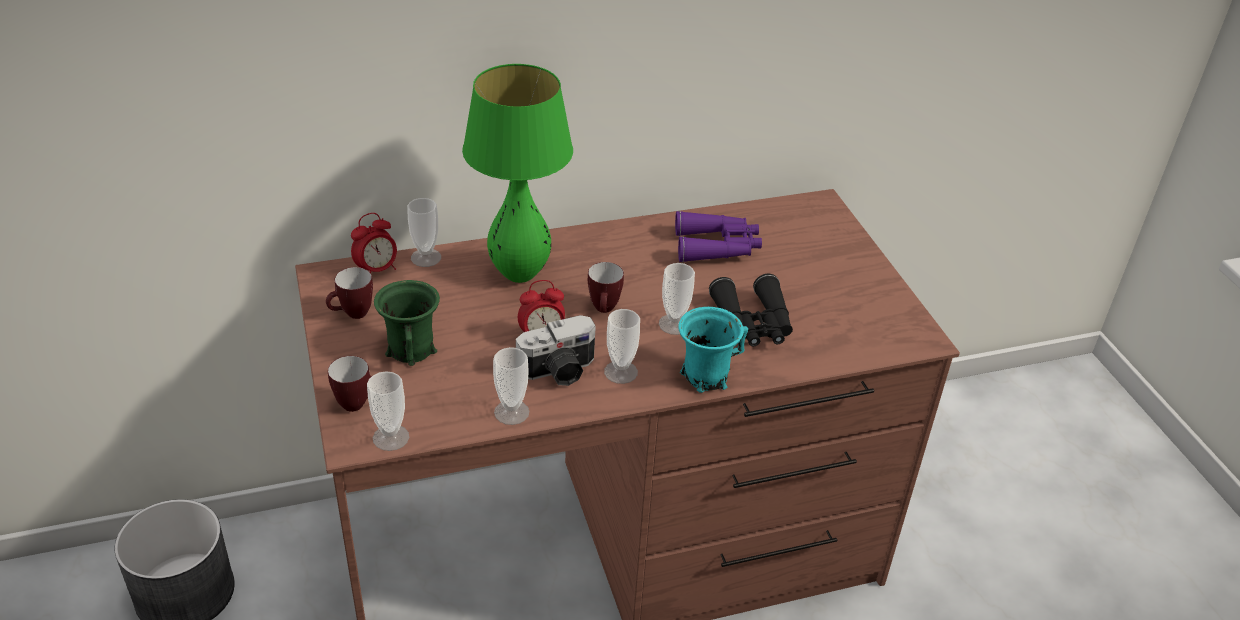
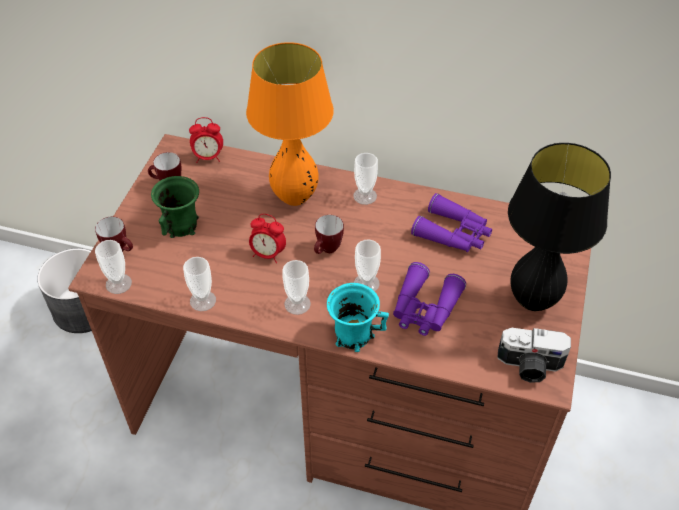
camera: 35 degrees right, 10 degrees up
cup [407,198,441,267] -> cup moved to [353,153,378,205]
green table lamp [462,64,573,283] -> orange table lamp [246,42,334,206]
camera [516,315,596,386] -> camera moved to [497,328,571,383]
black binoculars [709,274,793,347] -> purple binoculars [393,262,466,336]
none -> black table lamp [508,143,611,311]

